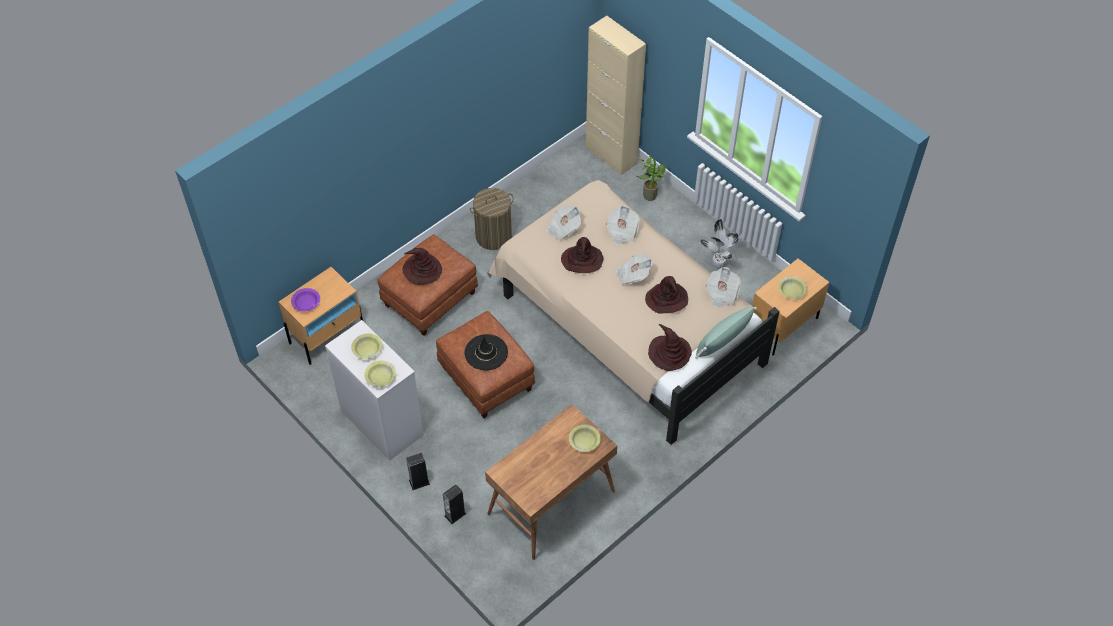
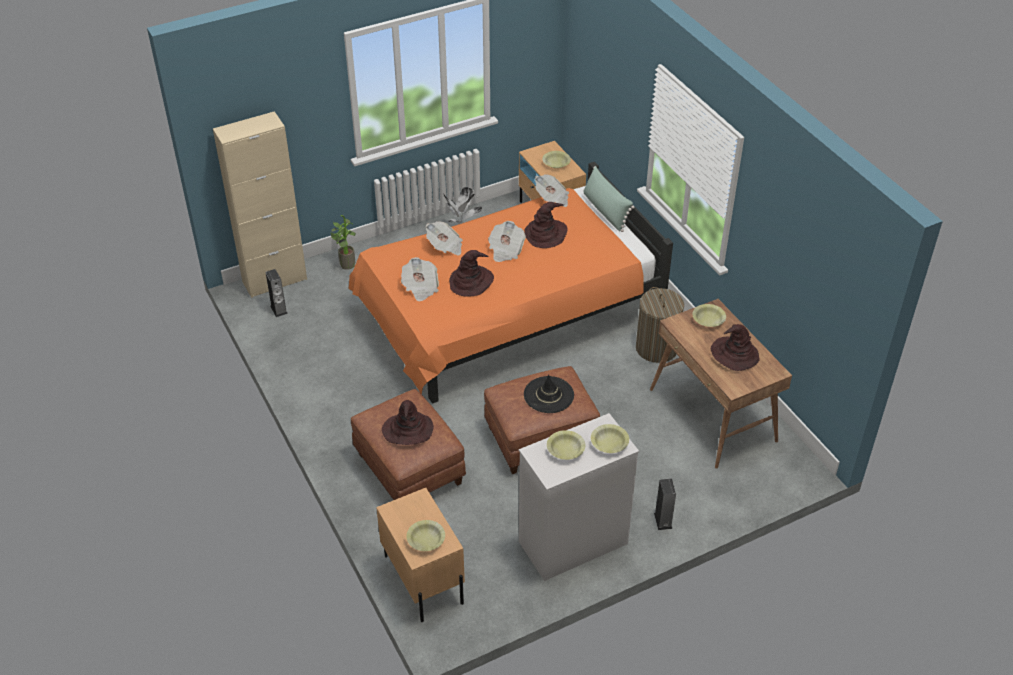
camera: 75 degrees left, 10 degrees down
purple bowl [291,288,320,312] -> yellow bowl [406,520,445,551]
speaker [443,484,466,524] -> speaker moved to [266,269,288,317]
laundry basket [470,188,514,250] -> laundry basket moved to [636,287,684,363]
beige bed [487,180,780,445] -> orange bed [349,162,673,404]
brown hat [648,324,692,371] -> brown hat moved to [710,324,760,371]

